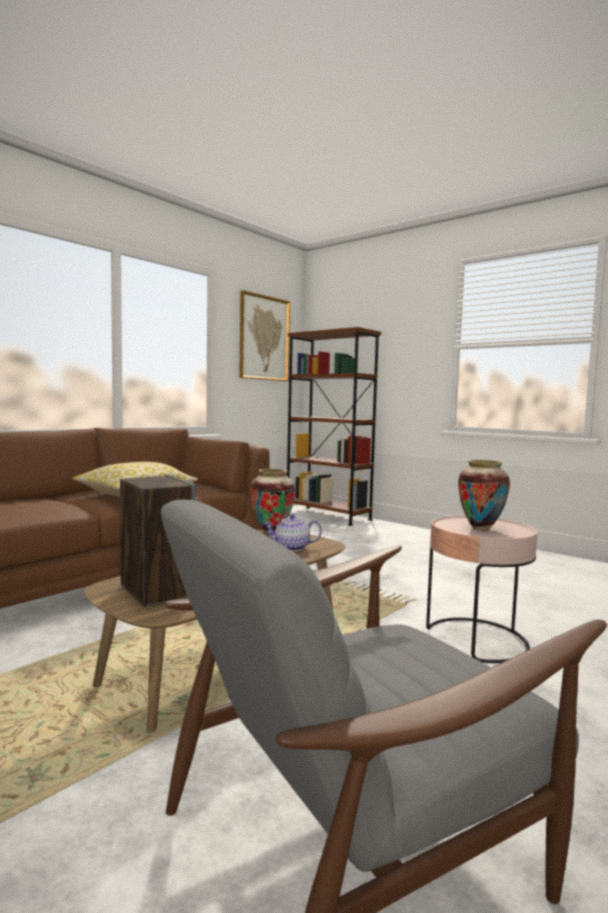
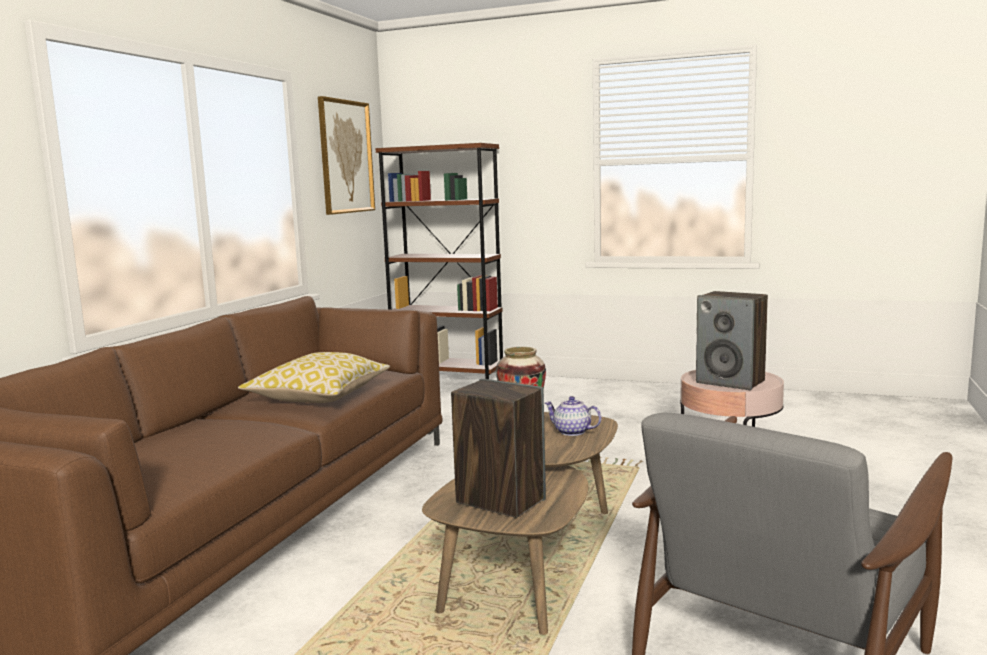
camera: 20 degrees left, 5 degrees up
teapot [263,514,322,552] -> teapot turned 60 degrees clockwise [545,396,601,436]
vase [458,460,510,530] -> speaker [696,291,768,390]

